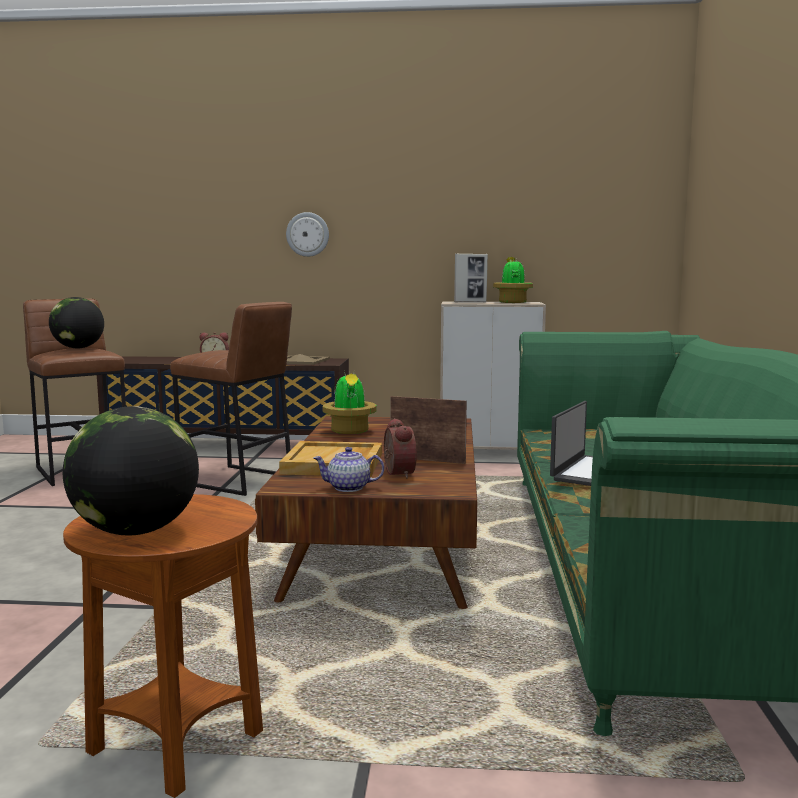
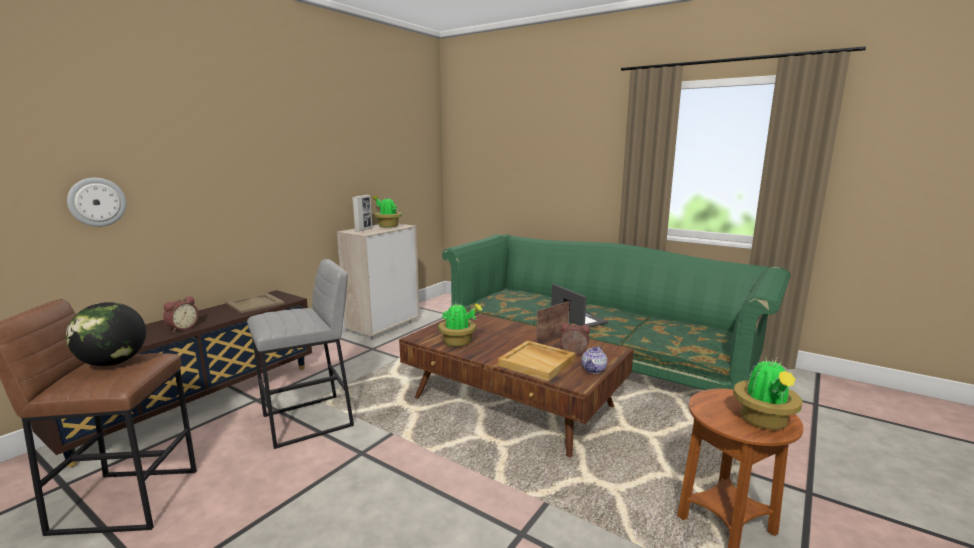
camera: 60 degrees left, 5 degrees up
globe [63,406,199,535] -> potted plant [733,357,802,430]
brown stool [170,302,292,496] -> grey stool [247,259,354,449]
wall clock [286,212,329,257] -> wall clock moved to [67,178,126,227]

